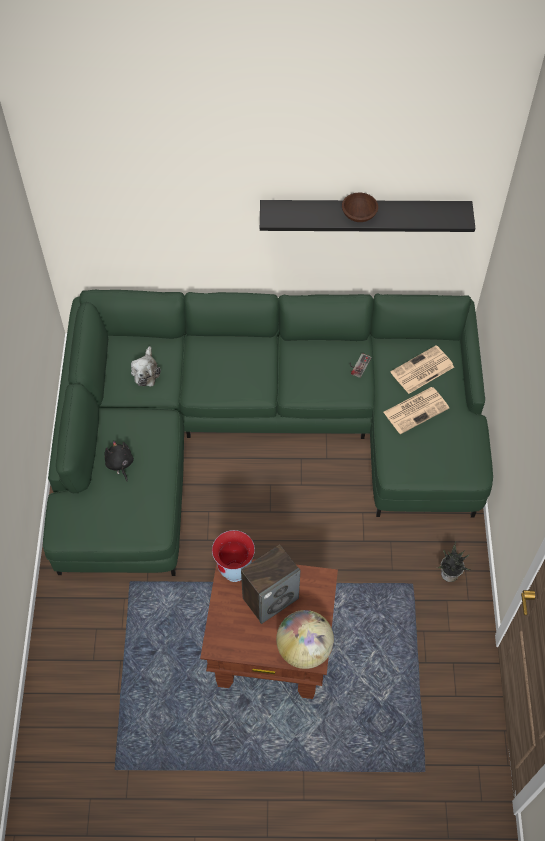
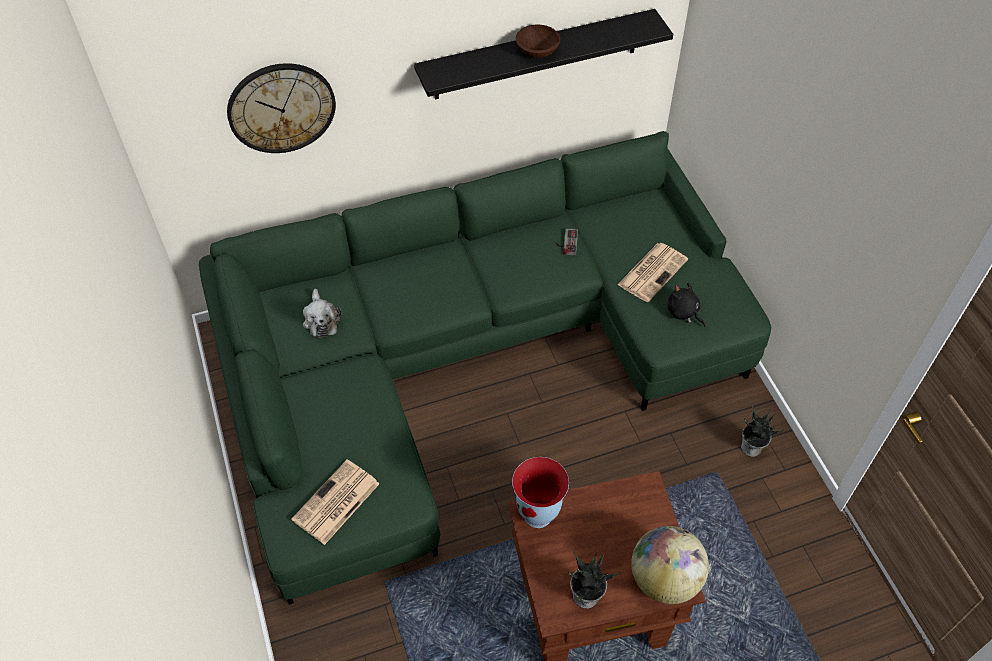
camera: 20 degrees left, 5 degrees down
black plush toy [105,441,134,481] -> black plush toy moved to [668,283,706,327]
speaker [241,545,300,624] -> none
newspaper [391,345,454,394] -> newspaper moved to [291,459,380,545]
none -> wall clock [227,63,336,153]
none -> potted plant [568,549,620,609]

